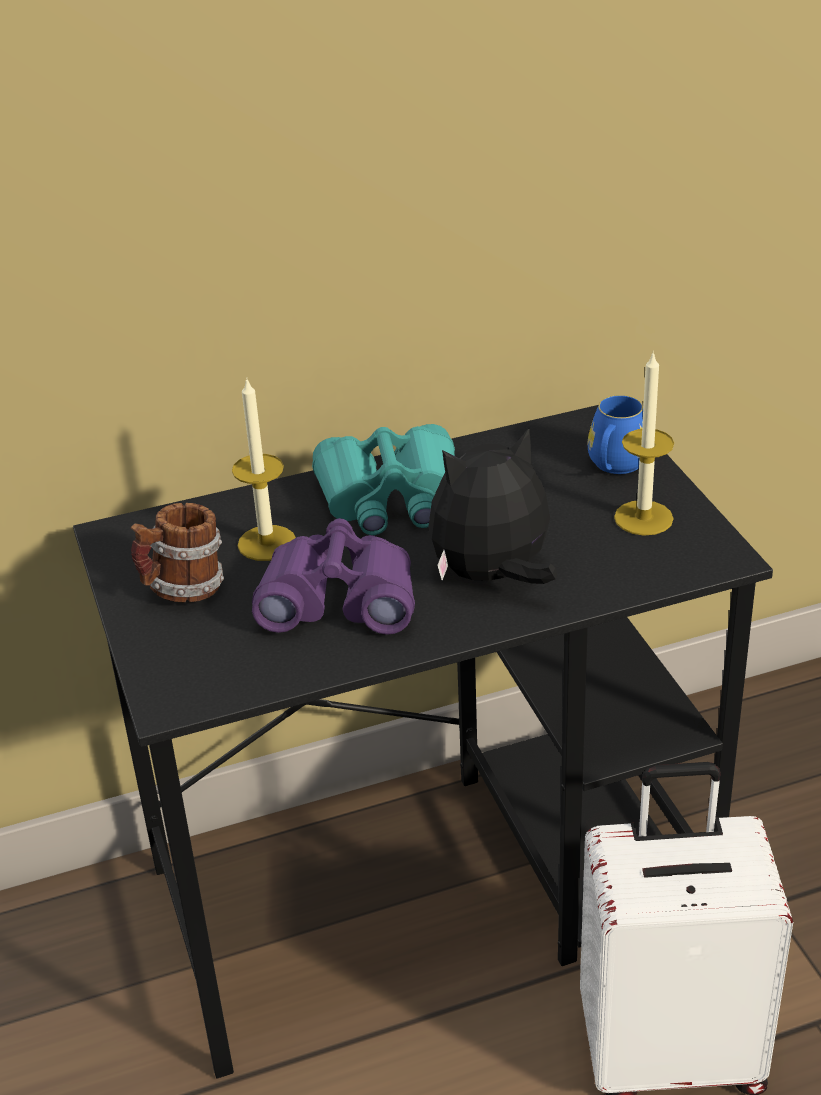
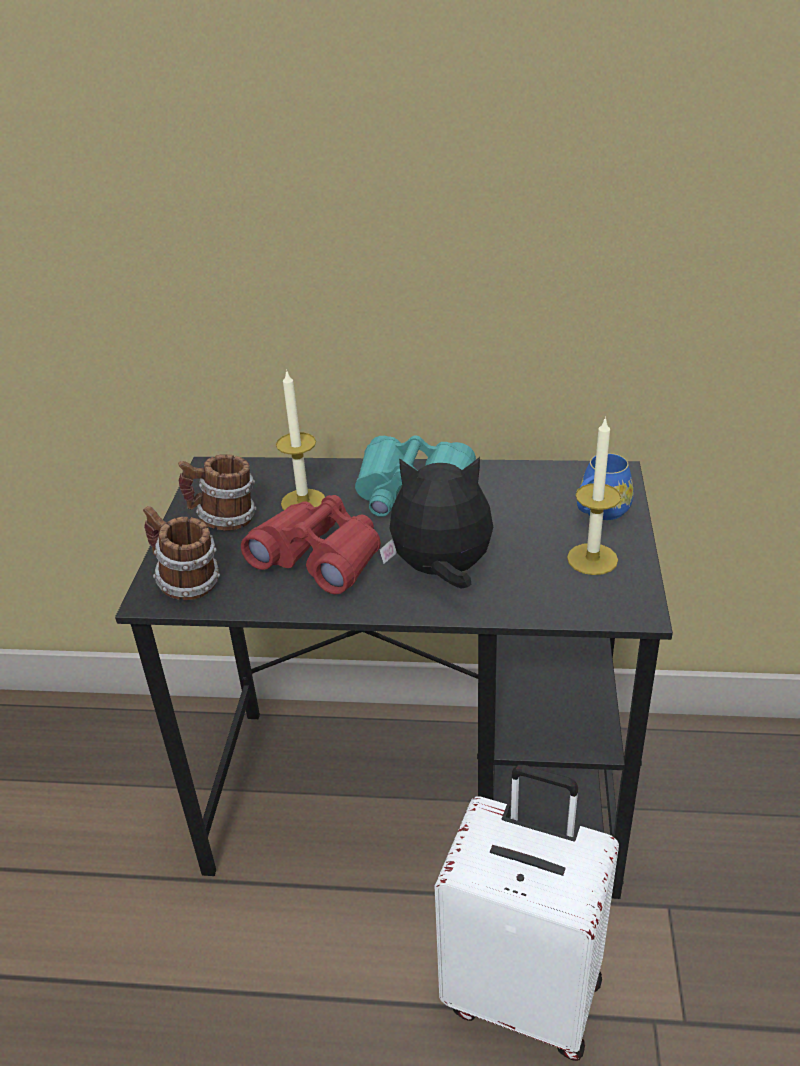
camera: 25 degrees right, 0 degrees up
purple binoculars [252,518,415,635] -> red binoculars [241,495,381,594]
none -> mug [143,506,220,600]

